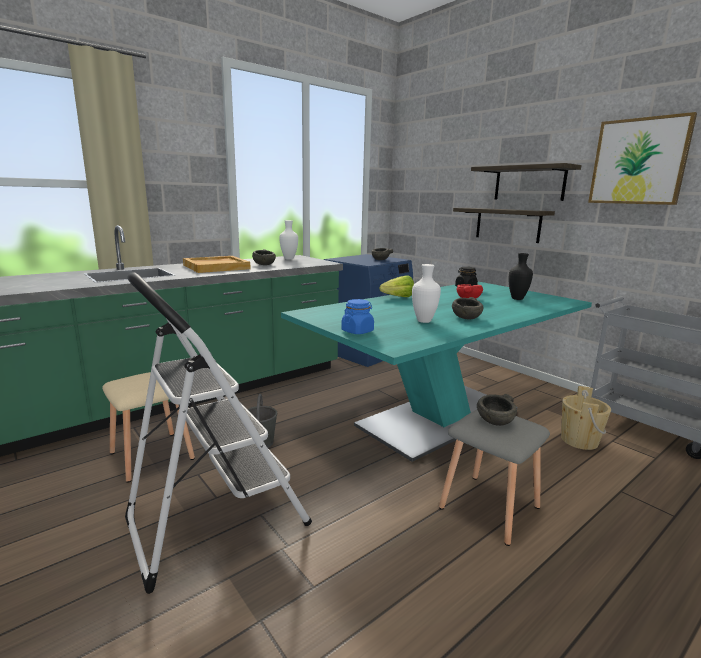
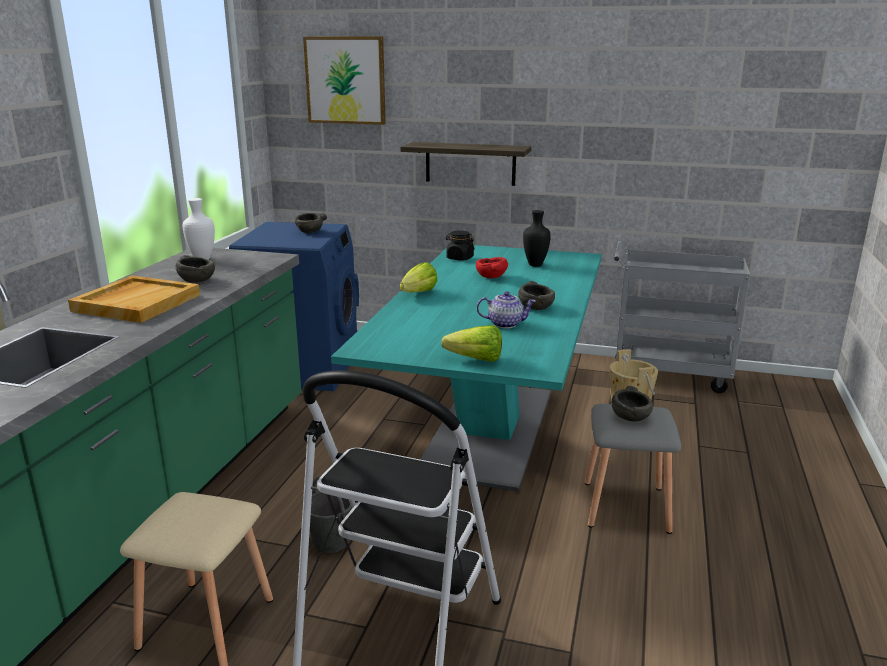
camera: 35 degrees left, 5 degrees up
blue jar [341,299,374,334] -> lettuce [441,325,502,362]
white vase [412,264,441,323] -> teapot [477,291,536,328]
shelf [471,163,582,201] -> none
picture [588,112,697,205] -> picture moved to [303,36,386,125]

